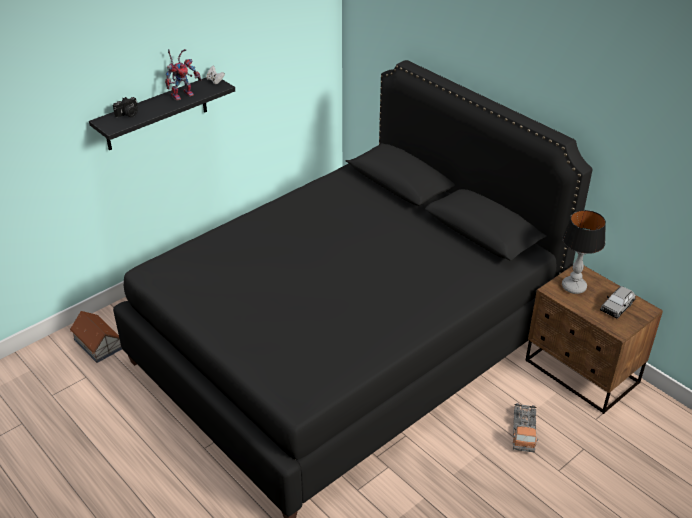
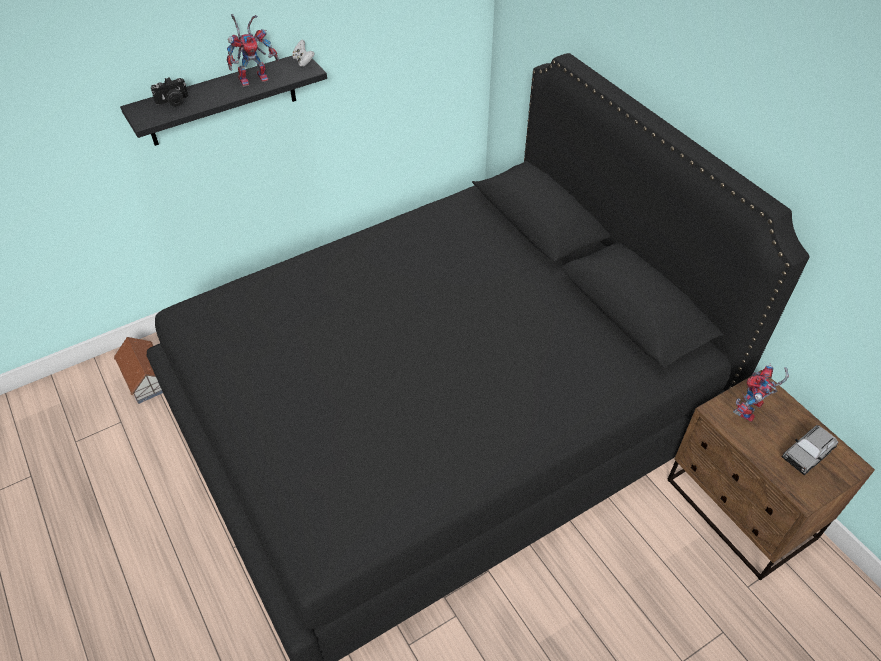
camera: 10 degrees right, 10 degrees up
toy truck [513,403,538,452] -> none
table lamp [562,210,606,294] -> toy robot [733,364,789,422]

